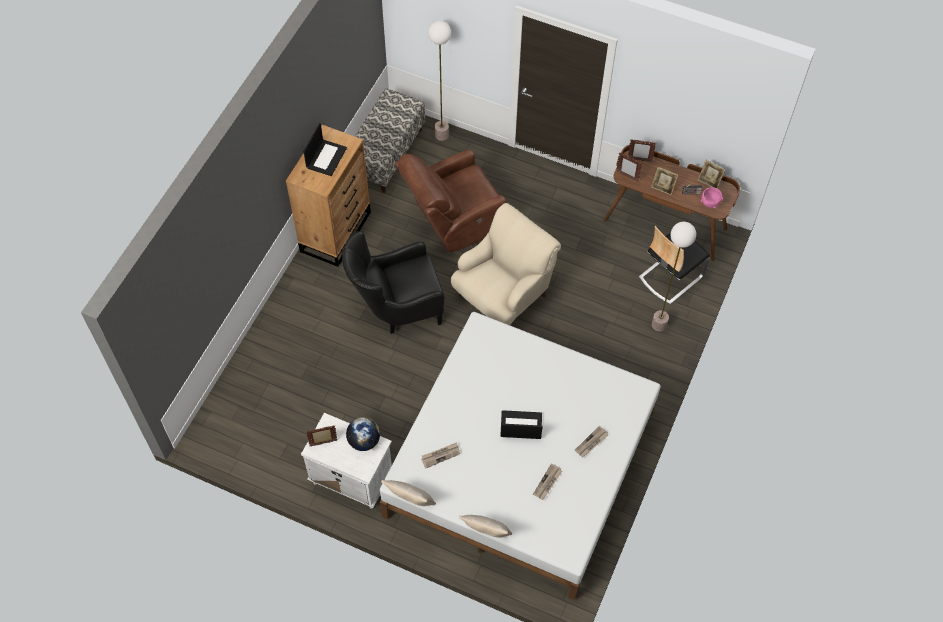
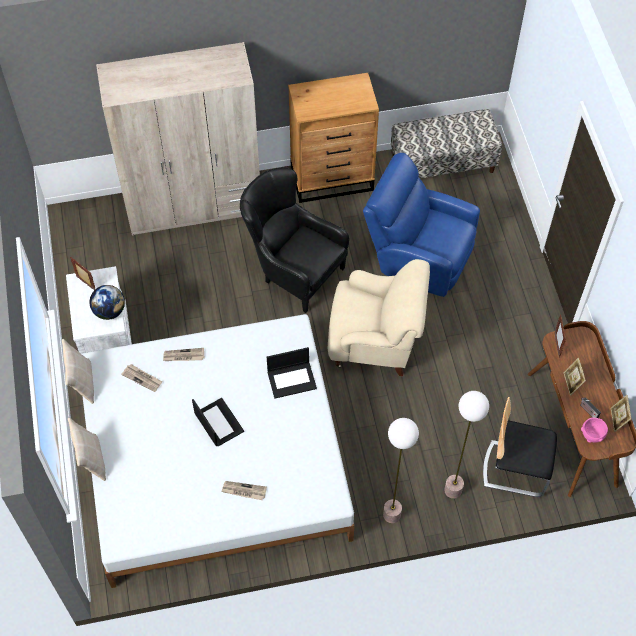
camera: 55 degrees right, 0 degrees up
laptop [303,123,347,176] -> laptop moved to [267,347,317,399]
brown armchair [395,149,507,252] -> blue armchair [363,153,480,297]
floor lamp [428,20,451,141] -> floor lamp moved to [383,418,419,523]
newspaper [533,463,562,500] -> newspaper moved to [163,348,204,361]
picture frame [628,140,656,162] -> none
none -> beige wardrobe [96,42,260,236]

